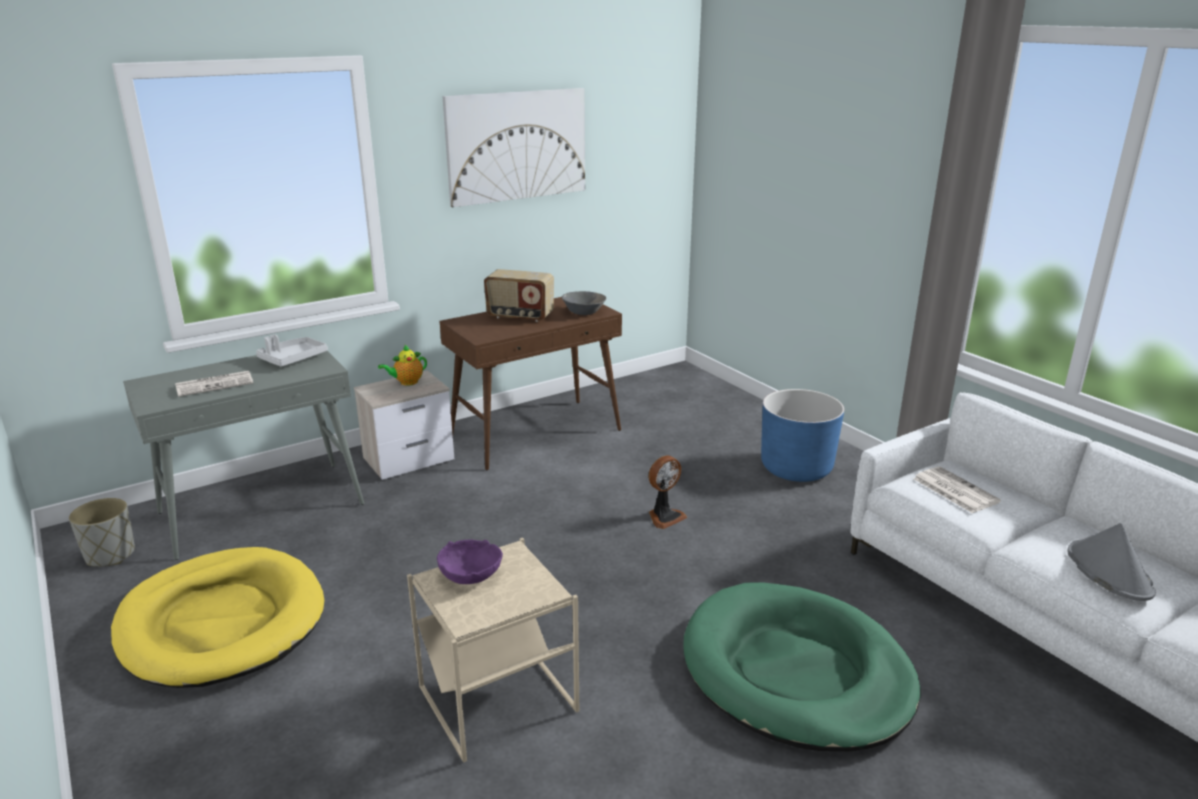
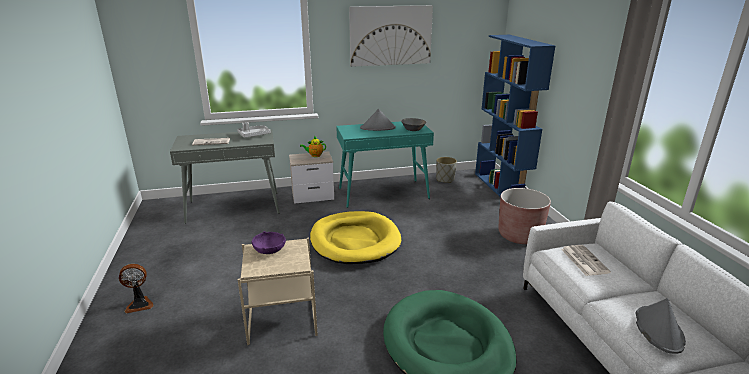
camera: 20 degrees right, 0 degrees up
grey planter [69,498,135,567] -> grey planter moved to [436,157,457,183]
yellow dog bed [111,547,324,688] -> yellow dog bed moved to [310,211,401,264]
brown console table [439,297,622,470] -> turquoise console table [336,121,434,208]
radio [484,269,554,322] -> grey hat [360,109,396,131]
fan [648,455,687,529] -> fan moved to [119,264,154,313]
blue planter [761,389,844,482] -> brown planter [498,188,551,244]
none -> blue bookcase [475,35,555,197]

